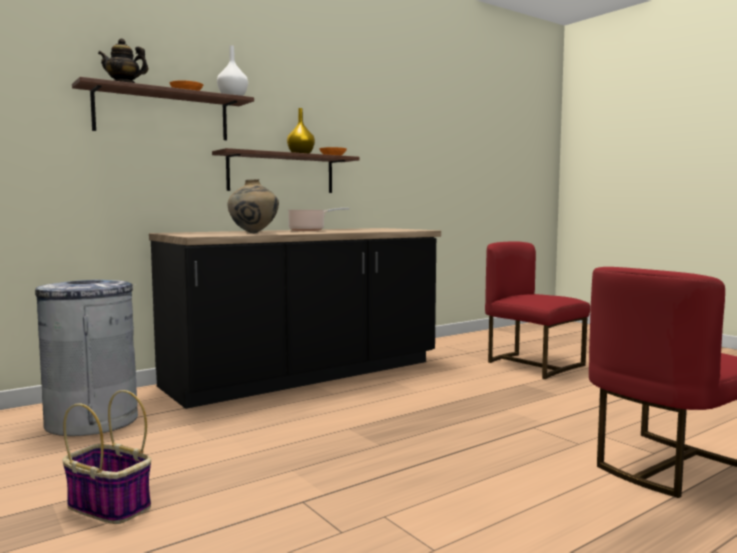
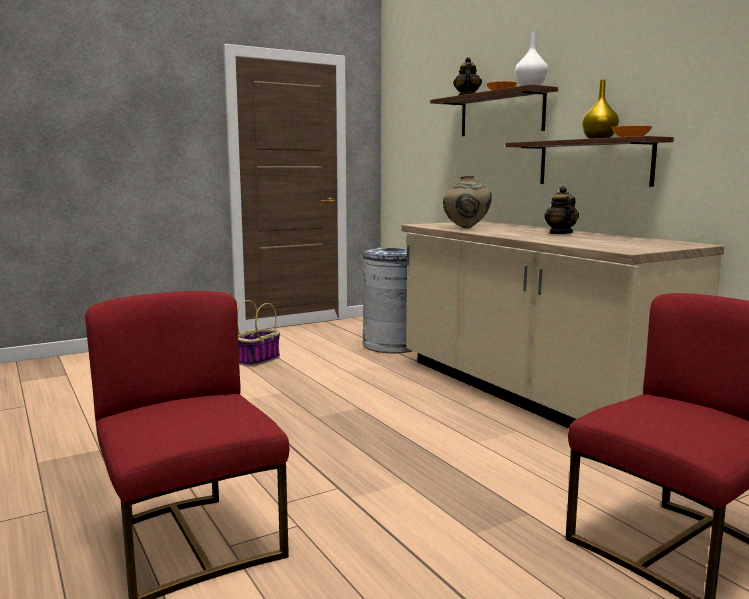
camera: 95 degrees right, 5 degrees up
black counter [149,228,441,409] -> beige counter [402,221,724,429]
cooking pot [288,208,350,231] -> teapot [544,186,579,234]

